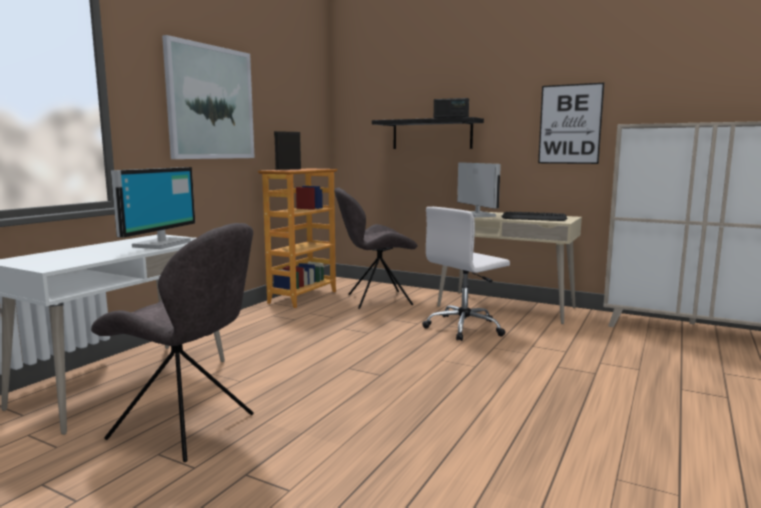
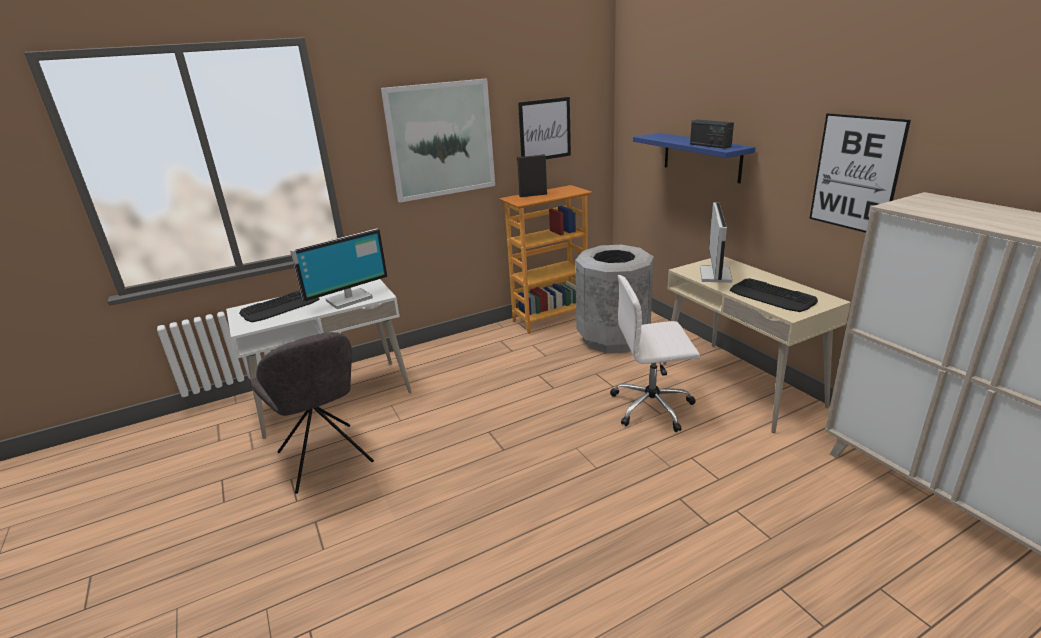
camera: 35 degrees right, 15 degrees up
grey chair [334,188,417,309] -> grey trash can [575,245,654,353]
black shelf [372,117,484,149] -> blue shelf [633,133,756,183]
none -> keyboard [239,290,320,322]
none -> picture [518,97,571,159]

